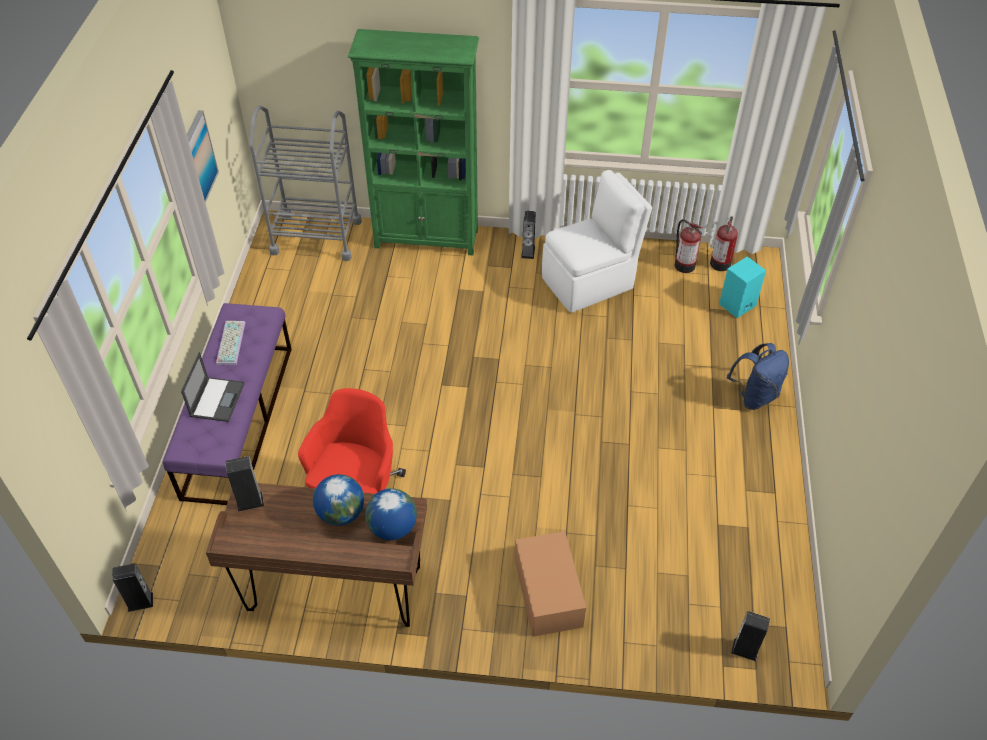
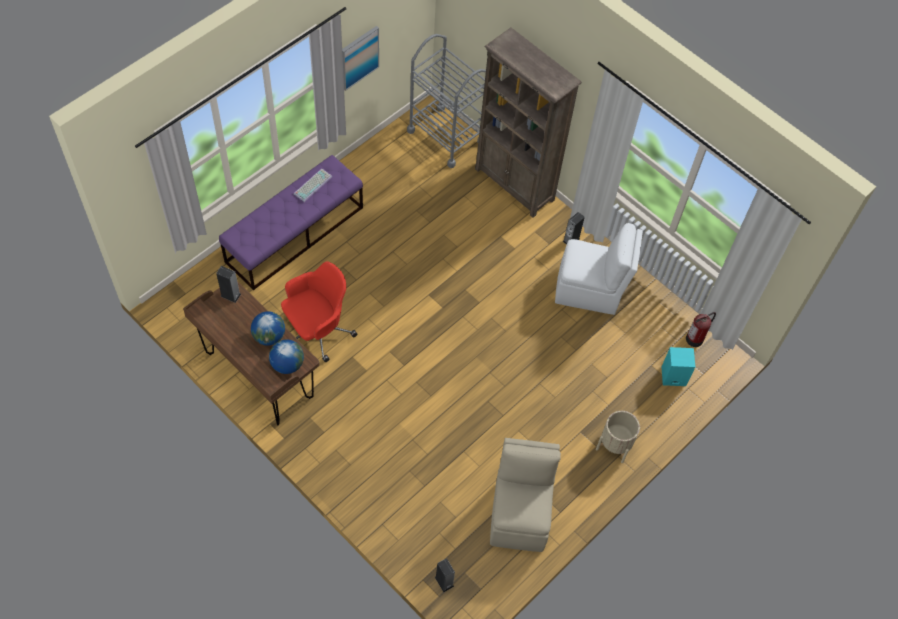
camera: 35 degrees right, 10 degrees up
speaker [112,563,153,612] -> none
laptop [181,352,245,422] -> none
green bookcase [348,29,479,255] -> brown bookcase [475,28,582,218]
cardboard box [515,531,586,637] -> none
fire extinguisher [675,219,703,273] -> none
blue backpack [727,343,789,410] -> beige planter [596,411,640,463]
none -> beige chair [490,438,561,552]

